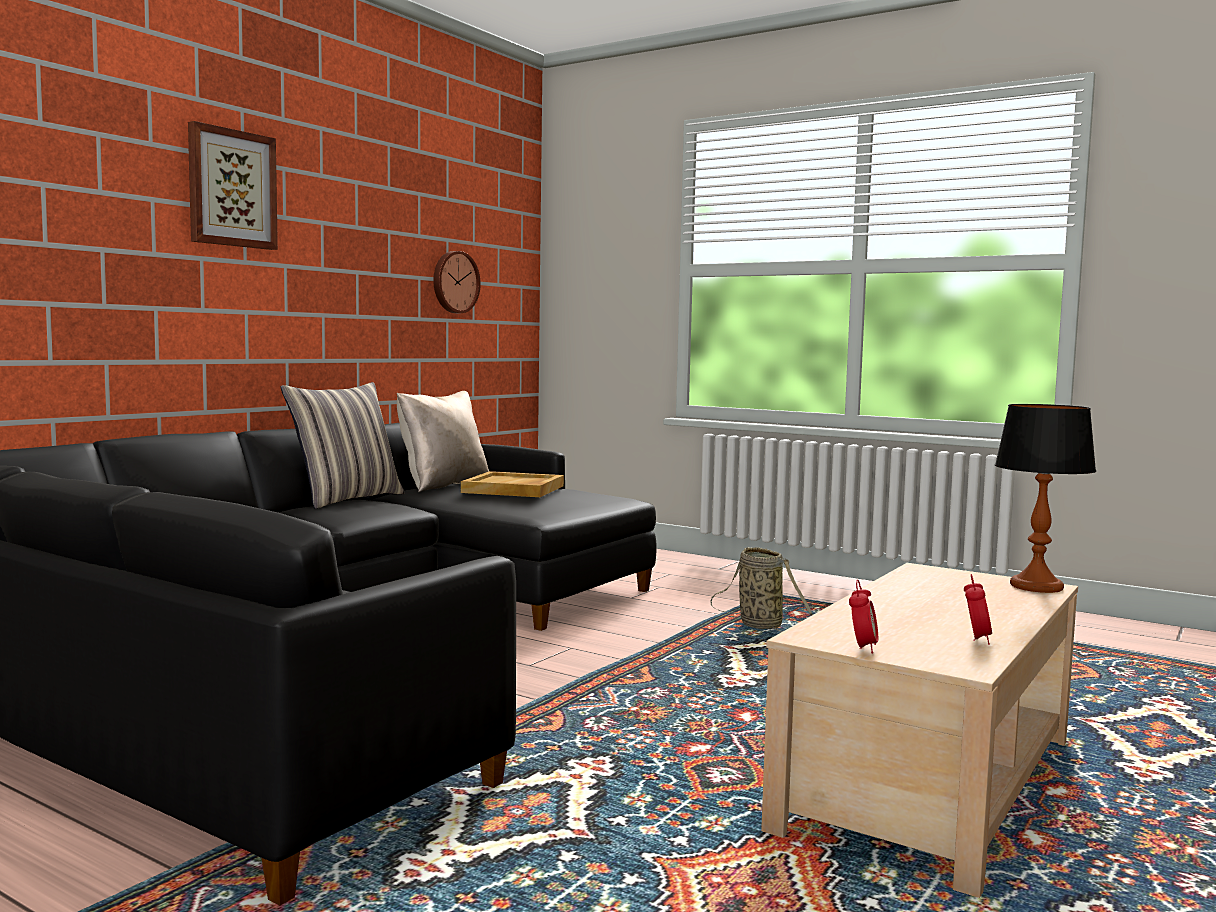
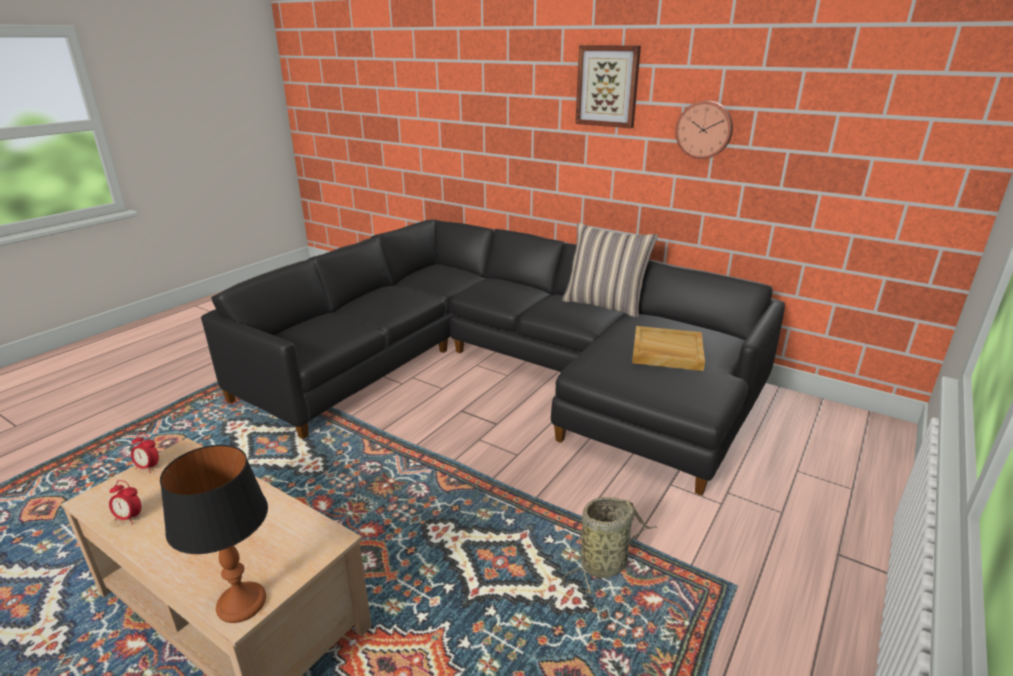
camera: 90 degrees right, 20 degrees up
beige pillow [397,391,489,492] -> none
wall clock [433,251,481,313] -> wall clock moved to [676,100,733,159]

